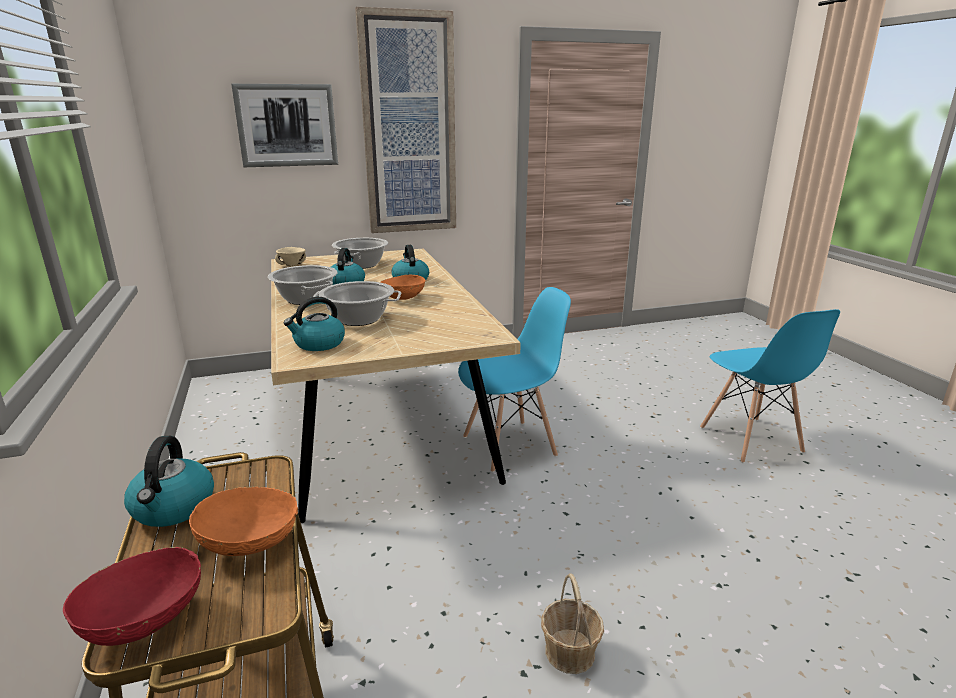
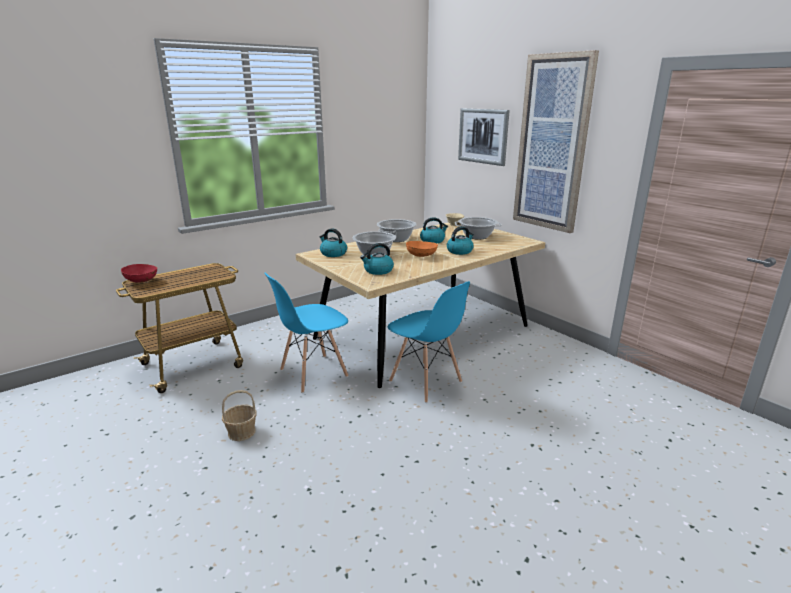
camera: 70 degrees right, 0 degrees up
kettle [124,436,214,527] -> kettle moved to [360,243,394,275]
orange bowl [189,487,298,556] -> none
blue chair [700,309,840,463] -> blue chair moved to [264,272,348,393]

